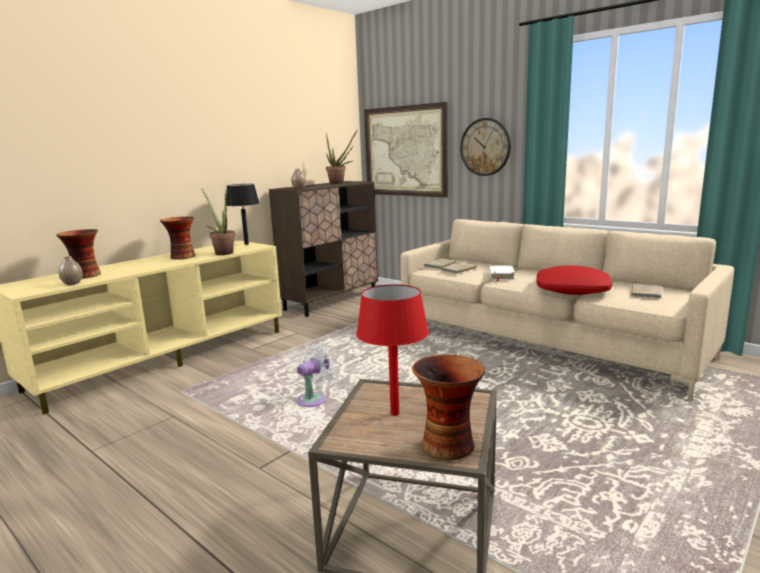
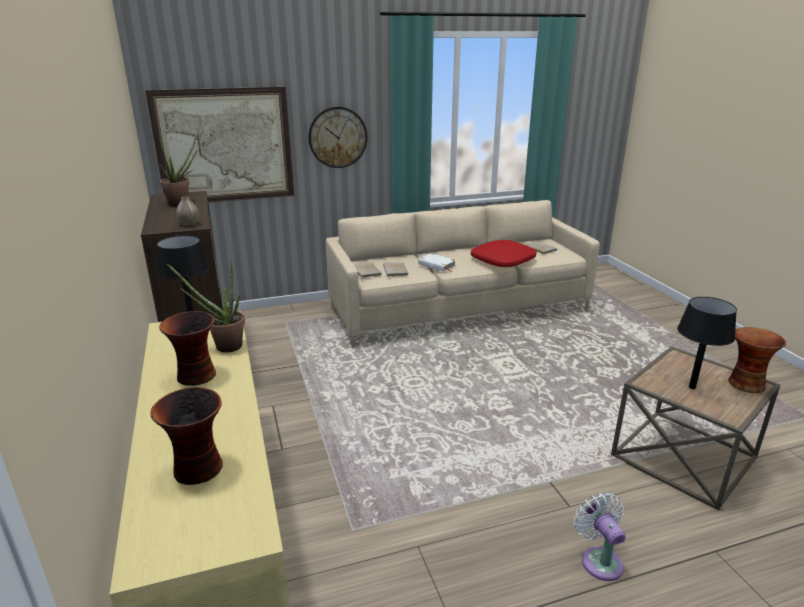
camera: 60 degrees left, 10 degrees up
vase [58,256,83,285] -> none
white fan [296,344,335,407] -> white fan moved to [574,492,626,581]
red table lamp [356,284,429,416] -> black table lamp [677,297,737,389]

